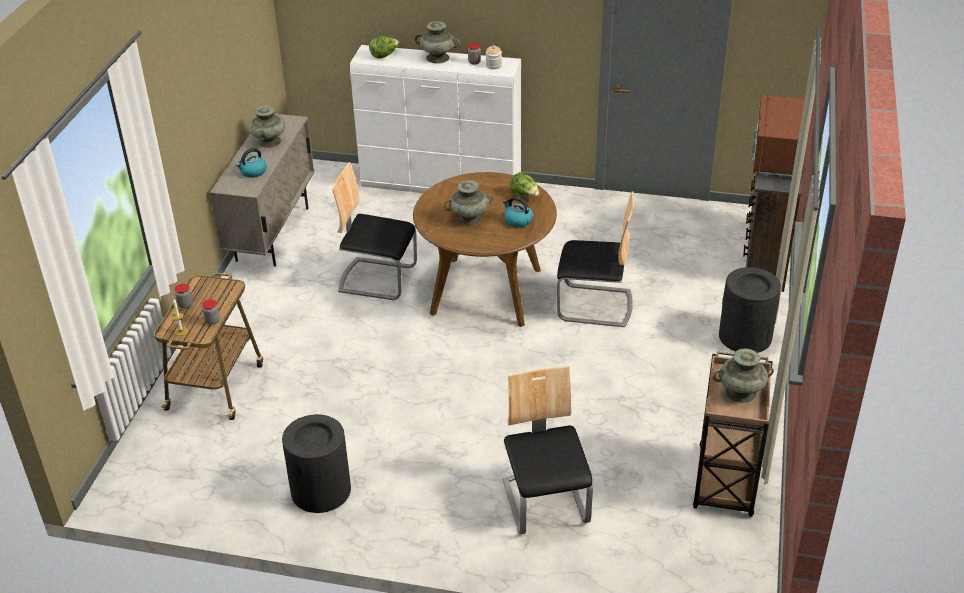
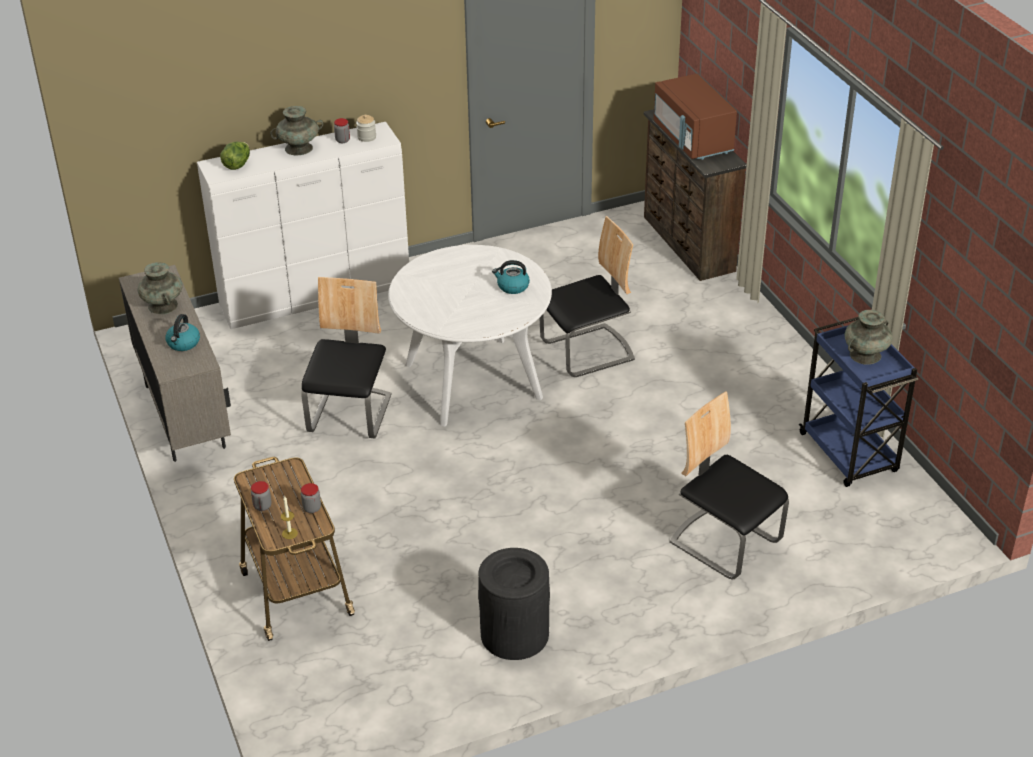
camera: 35 degrees left, 0 degrees up
chair [332,162,417,300] -> chair turned 120 degrees clockwise [301,277,392,439]
brown dining table [413,172,557,327] -> white dining table [388,245,552,426]
turquoise vase [444,181,493,226] -> none
lettuce [510,172,539,197] -> none
brown cart [693,351,773,517] -> blue cart [799,317,918,487]
black trash can [719,267,781,353] -> none

